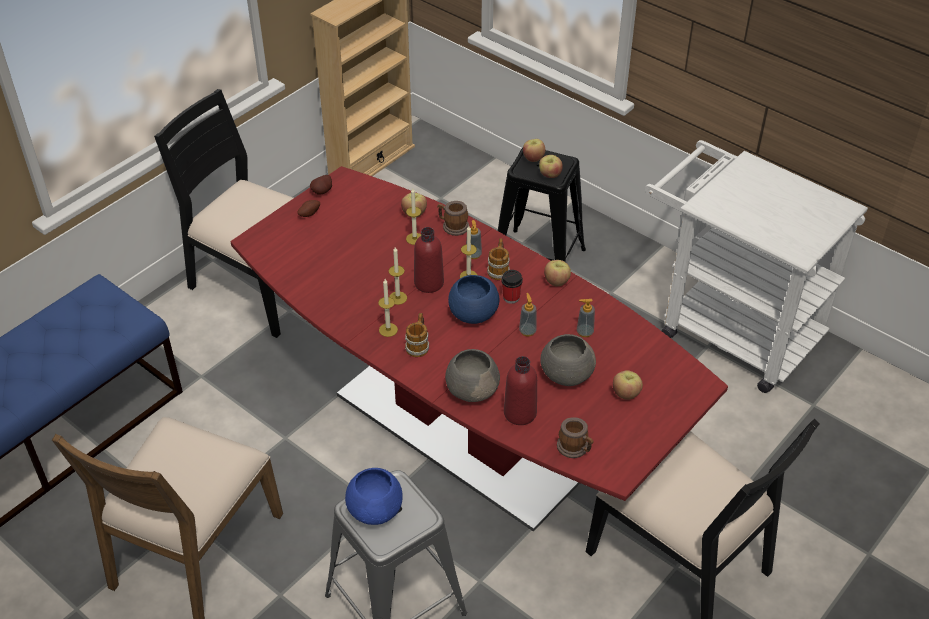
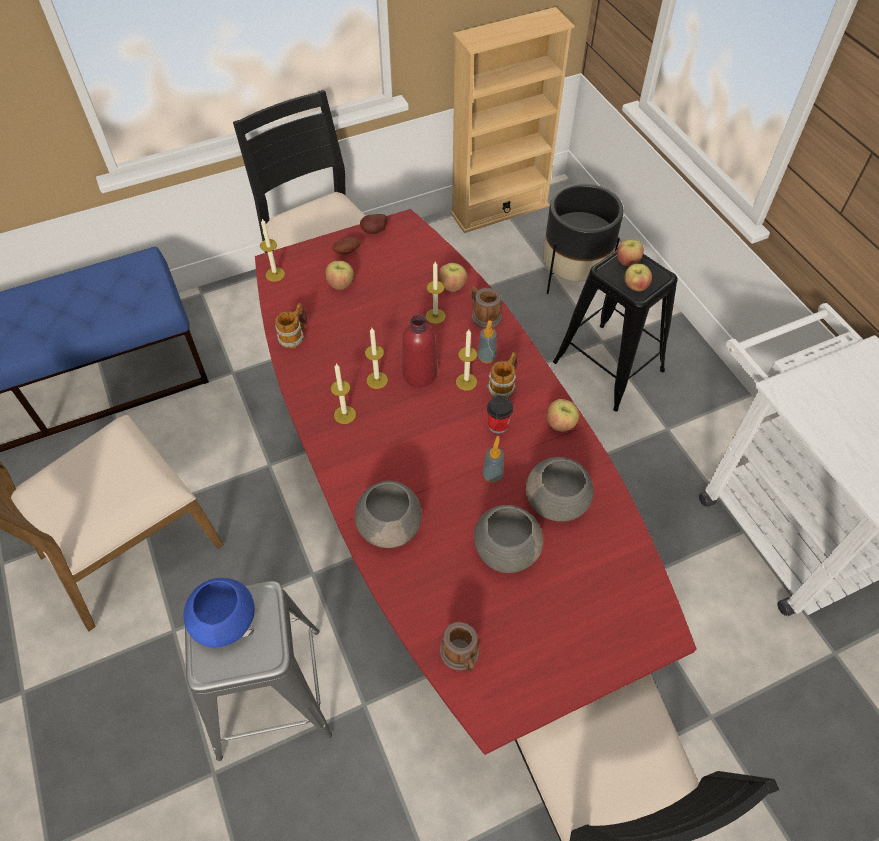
camera: 25 degrees right, 10 degrees up
mug [405,313,429,357] -> mug moved to [275,303,307,349]
blue bowl [448,275,499,324] -> none
red bottle [504,356,537,425] -> none
soap dispenser [577,299,595,337] -> grey bowl [526,457,594,522]
apple [613,370,643,400] -> apple moved to [325,261,354,290]
none -> candle [260,219,285,282]
none -> black planter [543,183,624,294]

